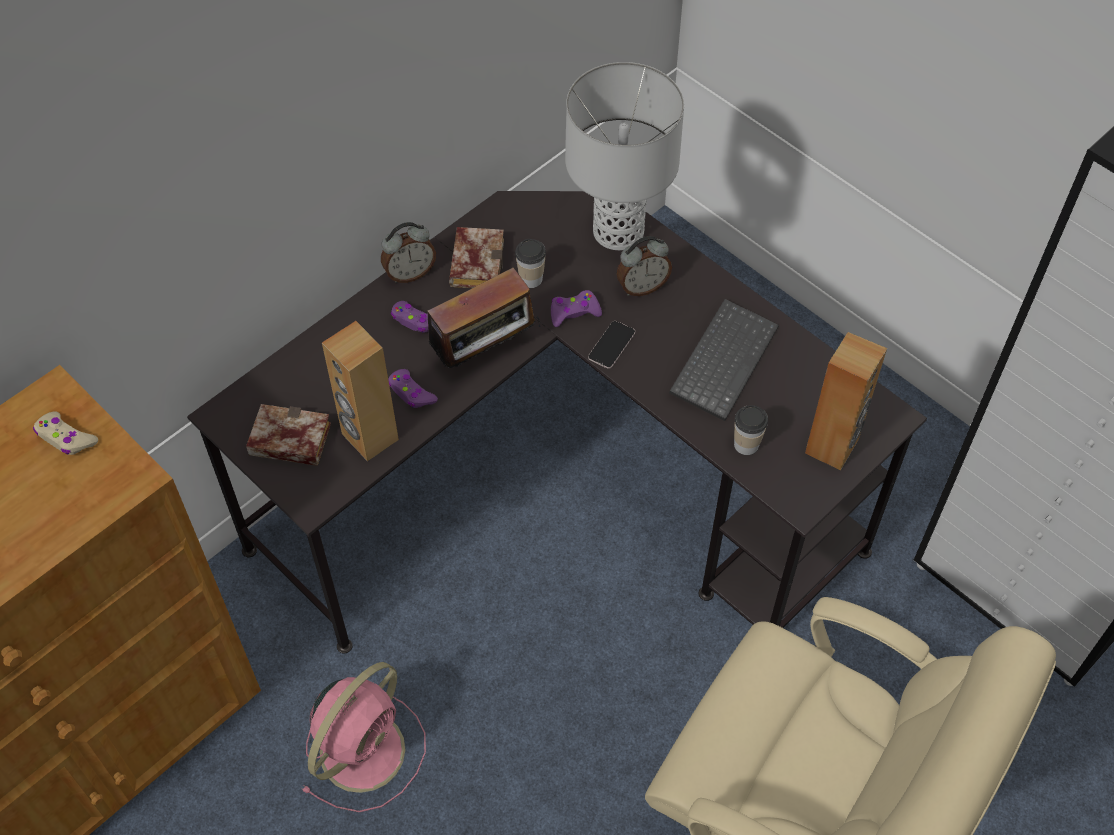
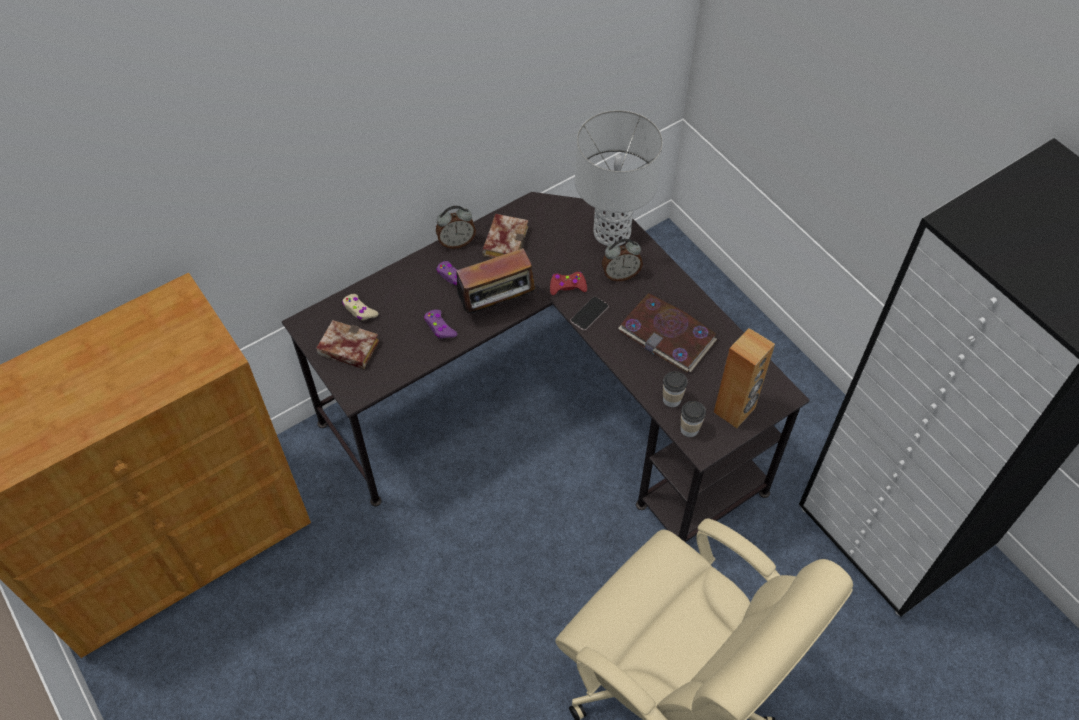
camera: 10 degrees right, 0 degrees up
beige game controller [33,411,98,455] -> beige game controller moved to [342,294,378,320]
pink fan [301,662,426,812] -> none
brown speaker [322,321,399,461] -> none
cup [515,239,546,288] -> cup moved to [680,401,706,437]
purple game controller [551,290,602,327] -> red game controller [550,272,587,295]
keyboard [669,299,779,421] -> book [618,293,717,373]

